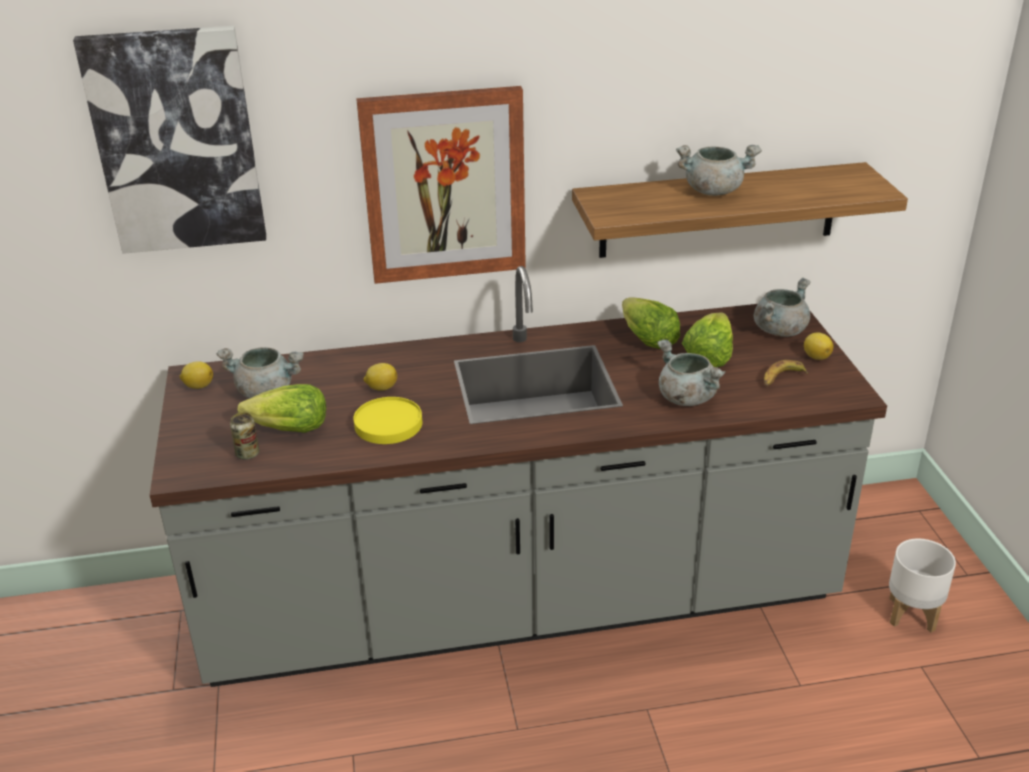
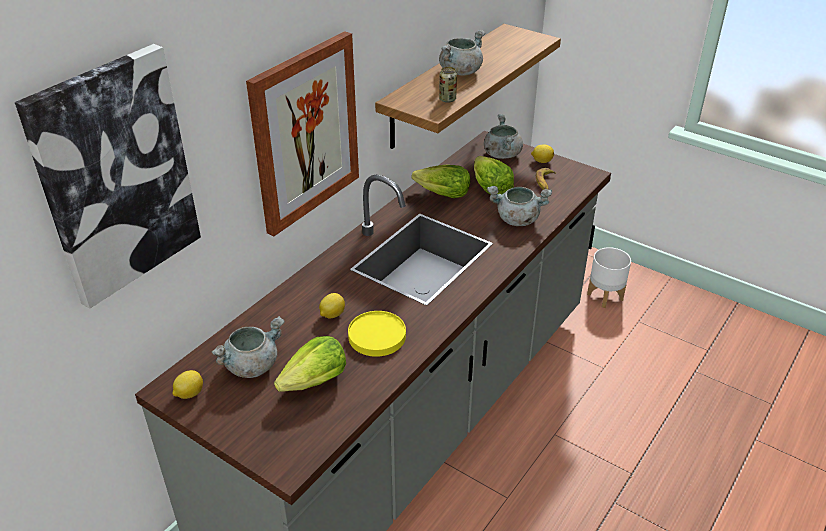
camera: 45 degrees left, 5 degrees up
can [230,412,259,460] -> can moved to [439,67,457,103]

